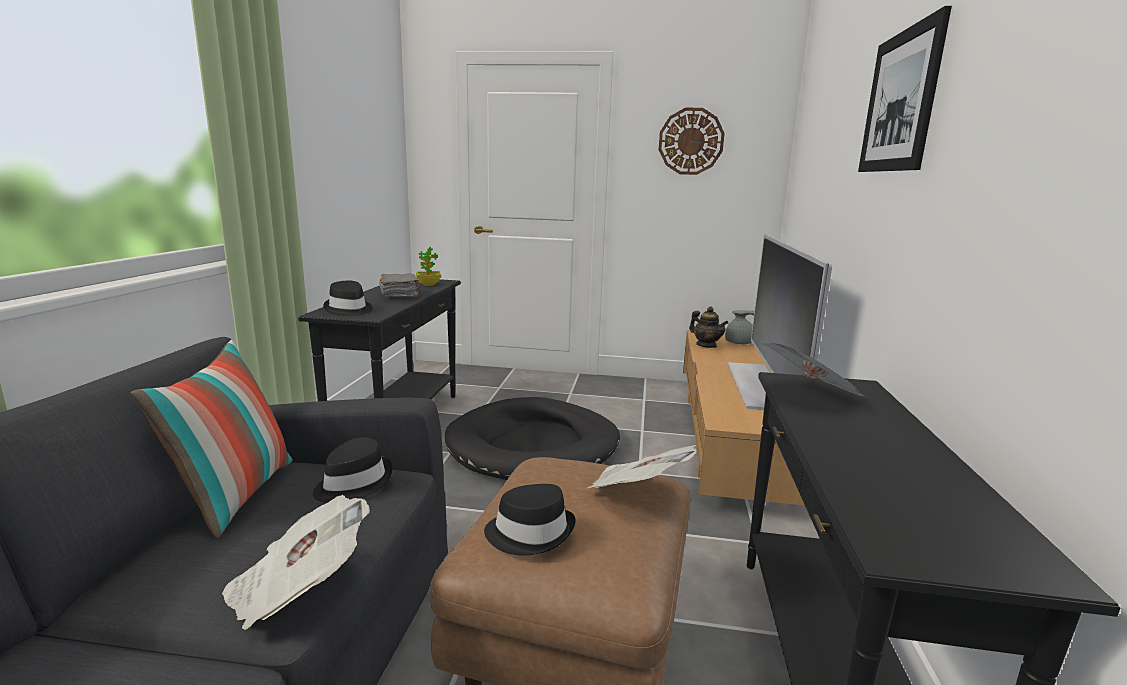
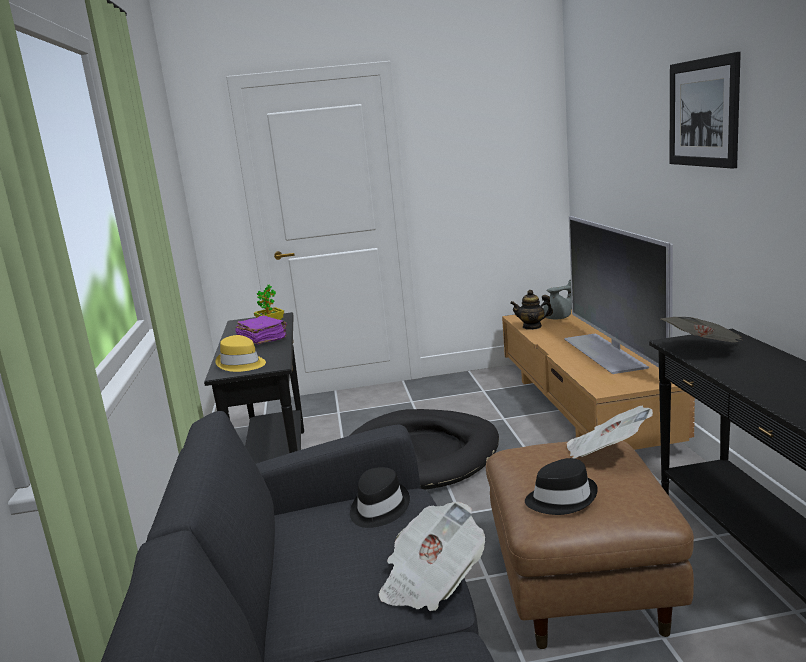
camera: 15 degrees left, 0 degrees up
pillow [131,340,292,539] -> none
black hat [323,281,373,316] -> yellow hat [215,335,266,372]
grey book [379,273,420,297] -> purple book [235,315,287,345]
wall clock [659,108,725,175] -> none
teapot [689,306,728,348] -> teapot turned 150 degrees clockwise [510,290,553,330]

